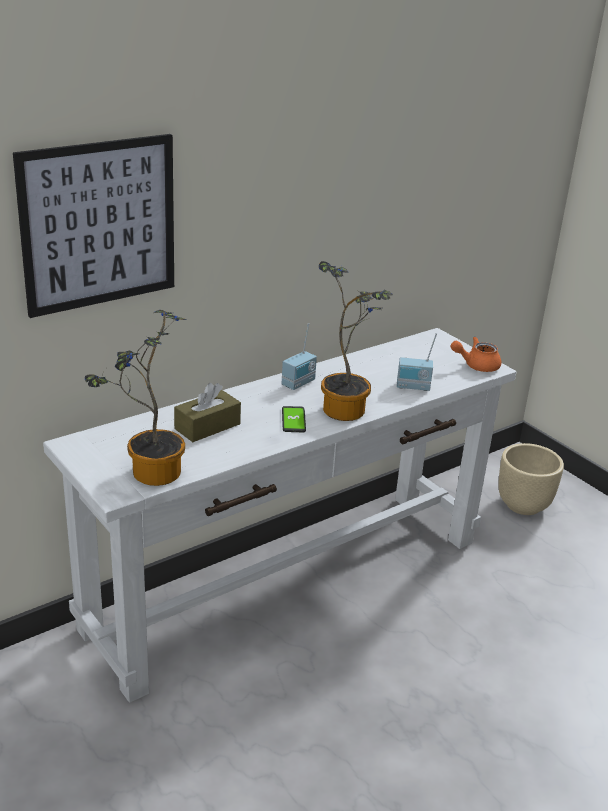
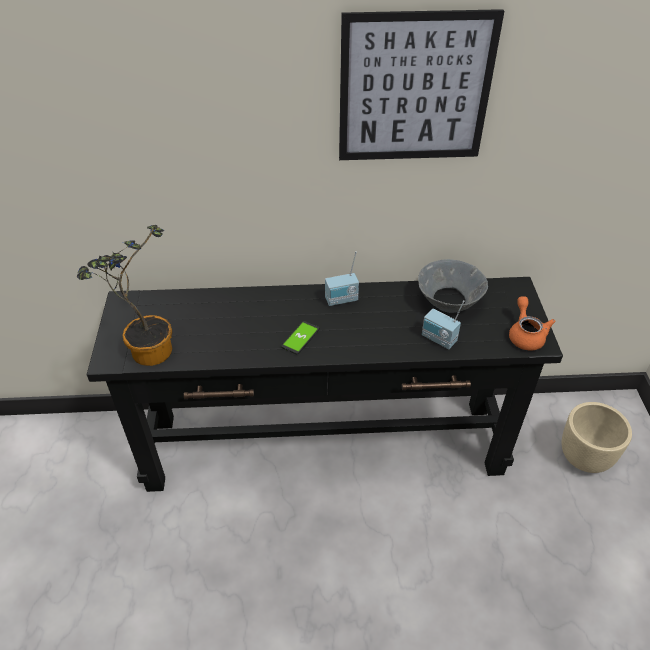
camera: 35 degrees right, 15 degrees up
picture [13,134,174,318] -> picture moved to [339,9,504,160]
white console table [43,328,516,703] -> black console table [86,277,563,492]
brown tissue box [174,383,241,442] -> none
potted plant [319,261,393,421] -> none
orange teapot [451,337,501,372] -> orange teapot turned 60 degrees clockwise [509,296,556,351]
none -> grey bowl [418,259,488,313]

